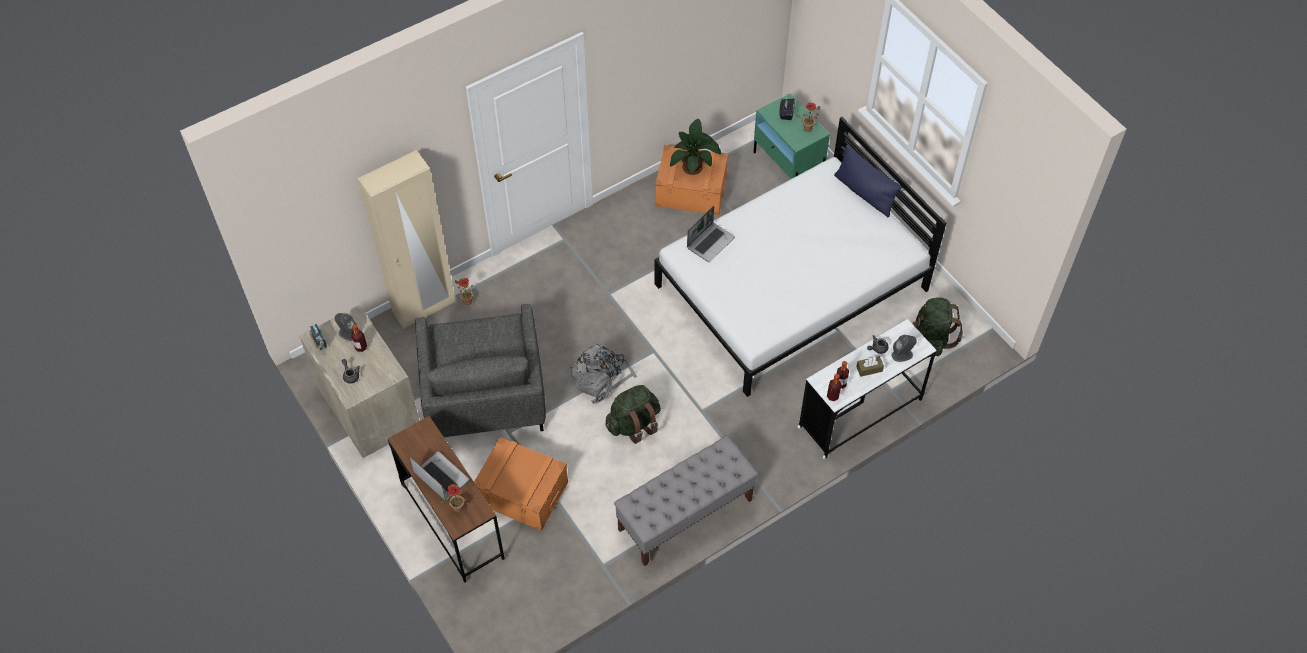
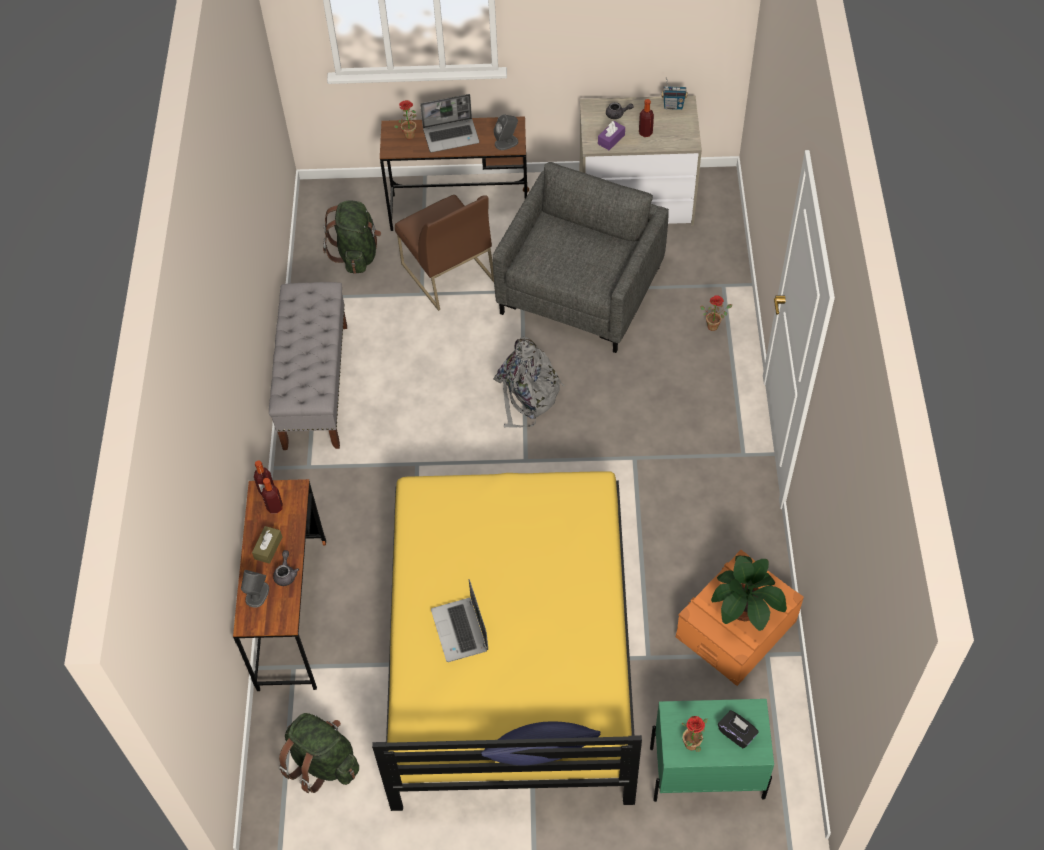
camera: 125 degrees right, 0 degrees up
grey speaker [335,313,357,341] -> grey speaker moved to [494,114,518,150]
beige wardrobe [358,150,455,329] -> none
grey armchair [415,304,546,437] -> grey armchair turned 90 degrees clockwise [492,162,669,353]
orange storage box [474,437,568,531] -> brown chair [395,195,494,311]
green backpack [606,385,661,444] -> green backpack moved to [323,200,381,274]
white bed [654,117,947,397] -> yellow bed [372,471,642,811]
laptop [687,206,735,262] -> laptop moved to [431,579,488,662]
white desk [798,319,937,459] -> brown desk [233,479,326,691]
none -> purple tissue box [598,121,625,150]

